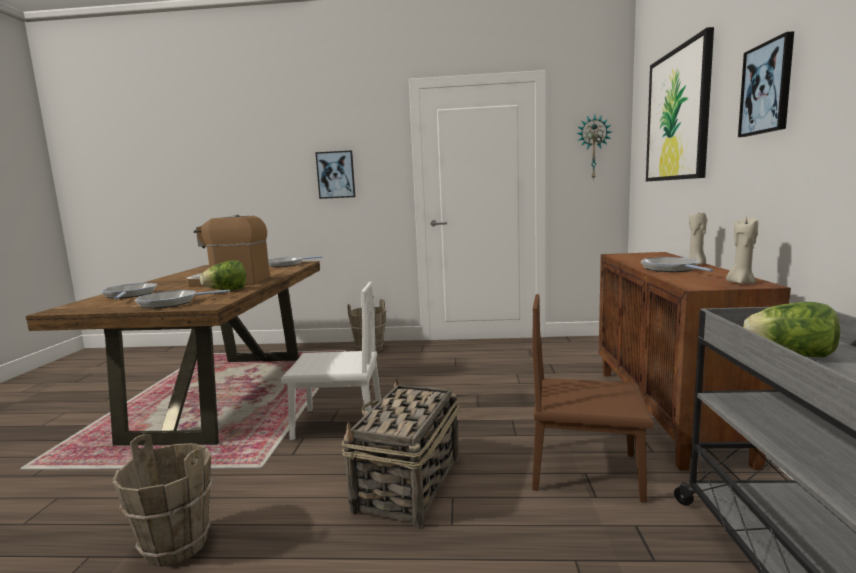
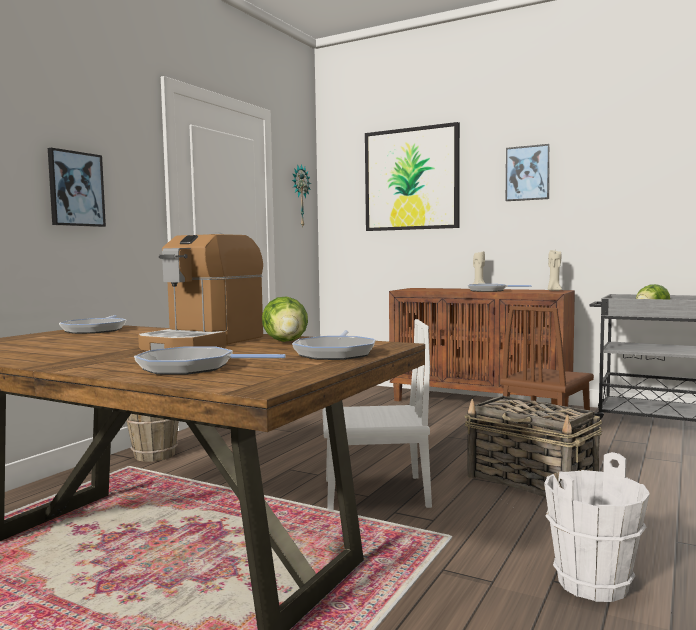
camera: 65 degrees left, 5 degrees down
brown bucket [112,434,213,567] -> white bucket [544,452,650,602]
white chair [281,282,381,440] -> white chair turned 60 degrees clockwise [322,319,432,510]

